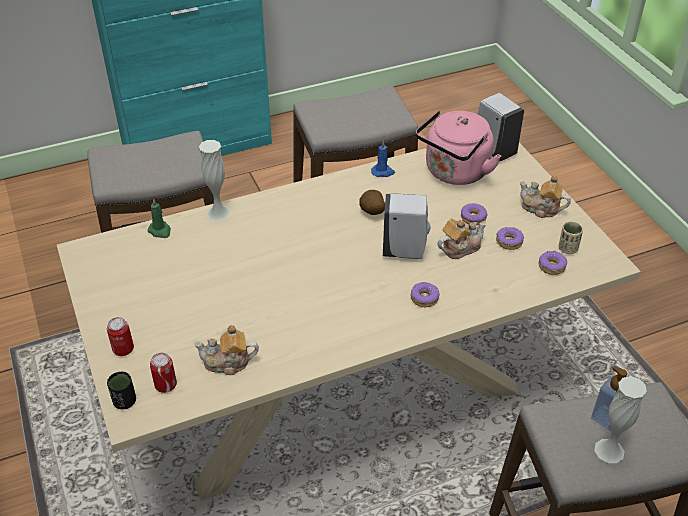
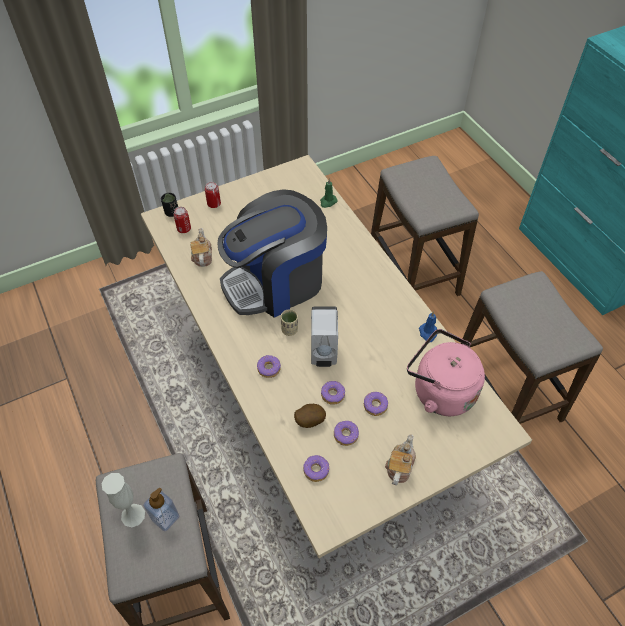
camera: 85 degrees right, 10 degrees up
white vase [199,140,230,221] -> none
potato [359,190,385,215] -> potato moved to [294,404,326,428]
teapot [437,218,487,259] -> donut [321,381,346,405]
white soap dispenser [478,93,524,162] -> none
beige cup [559,221,583,254] -> beige cup moved to [281,309,298,336]
none -> coffee machine [217,189,327,318]

